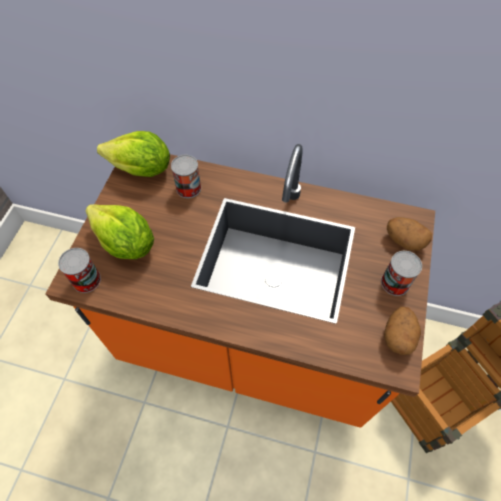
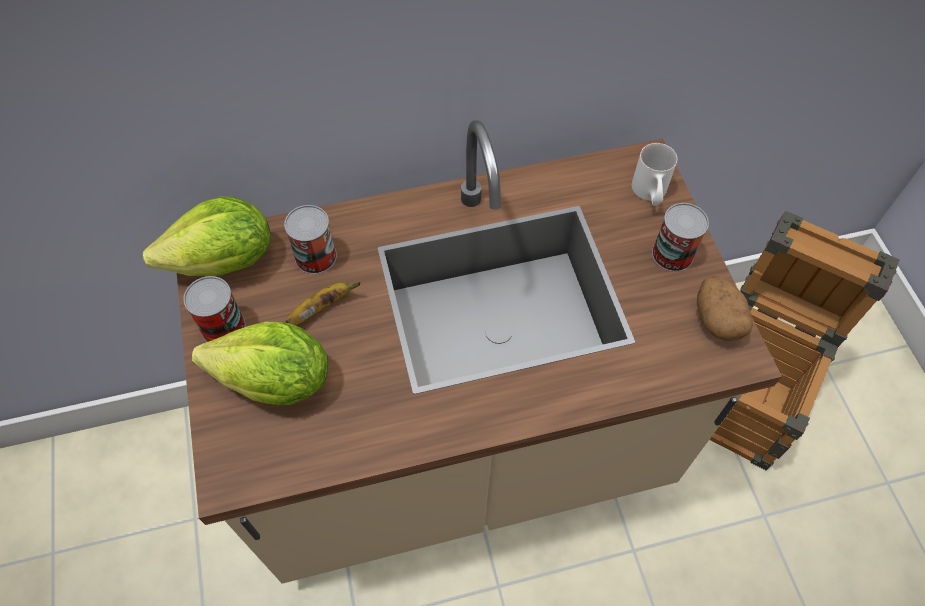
camera: 30 degrees left, 0 degrees up
orange counter [45,144,435,428] -> beige counter [177,120,782,584]
can [58,248,101,293] -> can moved to [183,276,245,342]
potato [387,217,432,251] -> white mug [632,143,678,206]
none -> banana [286,282,360,325]

